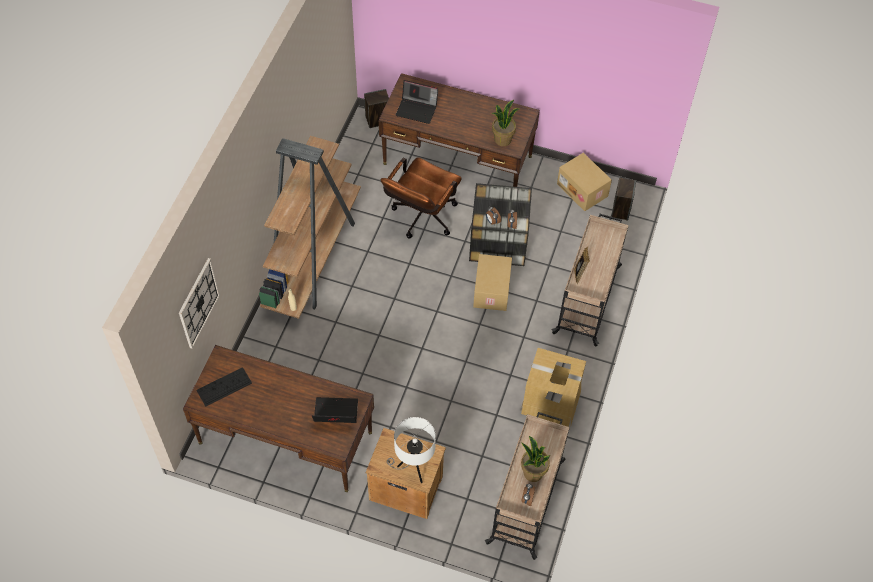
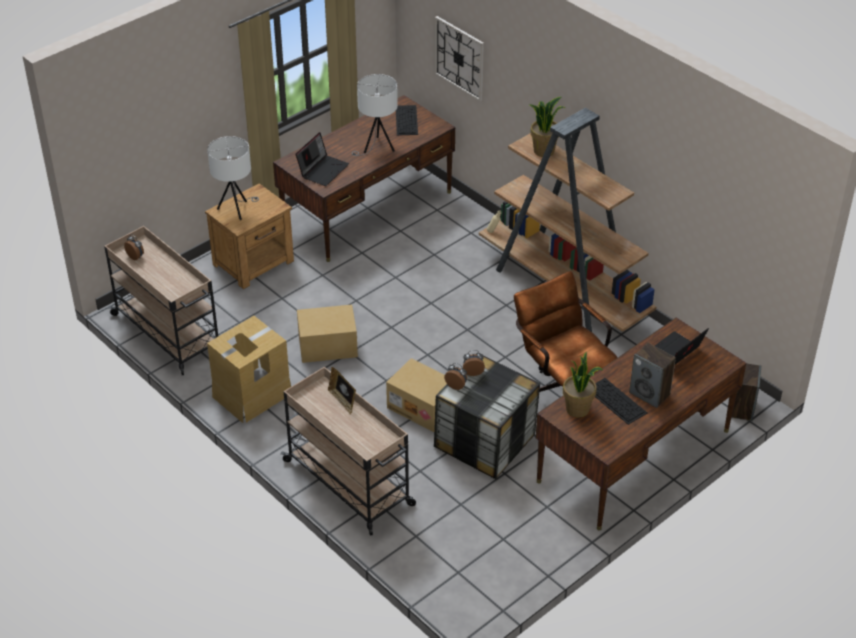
camera: 120 degrees right, 15 degrees down
potted plant [521,436,550,482] -> potted plant moved to [530,97,565,157]
cardboard box [557,153,612,211] -> cardboard box moved to [297,305,358,363]
speaker [612,178,636,221] -> speaker moved to [629,343,676,408]
none -> white table lamp [352,74,398,156]
none -> keyboard [595,378,647,425]

